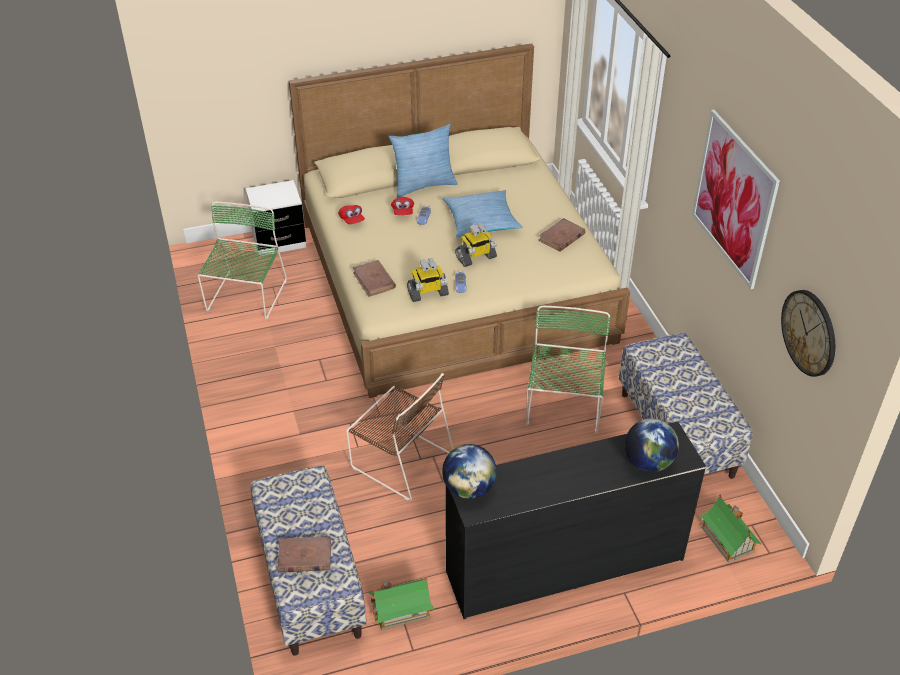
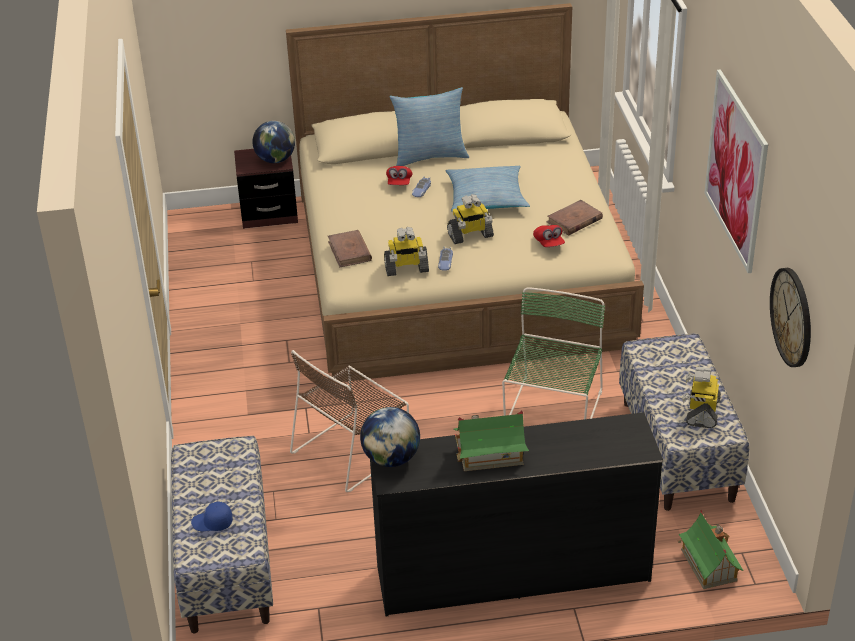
camera: 10 degrees right, 5 degrees down
green chair [198,202,287,320] -> none
white nightstand [246,180,306,255] -> brown nightstand [234,149,298,229]
brown book [278,536,331,573] -> blue cap [191,502,233,531]
red cap [338,205,365,224] -> red cap moved to [533,225,565,247]
brown chair [346,373,454,501] -> brown chair turned 90 degrees clockwise [290,350,409,492]
toy house [369,577,434,630] -> toy house moved to [453,410,529,471]
globe [625,418,679,472] -> globe moved to [253,121,295,163]
none -> toy robot [682,366,721,428]

